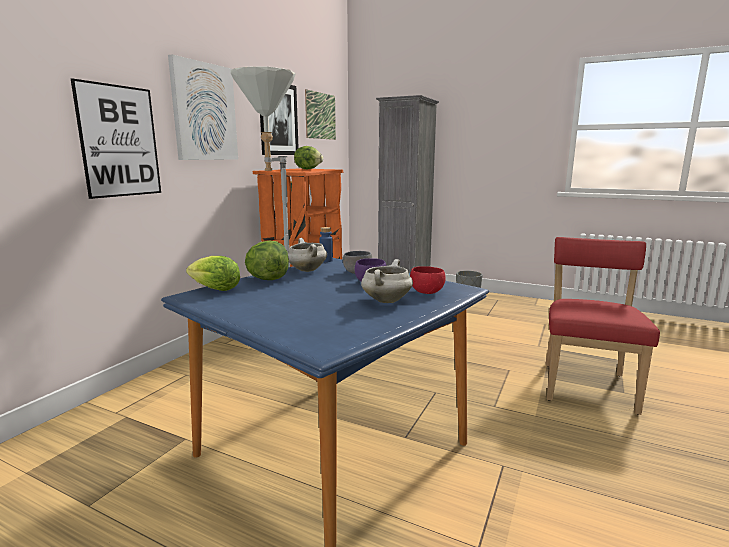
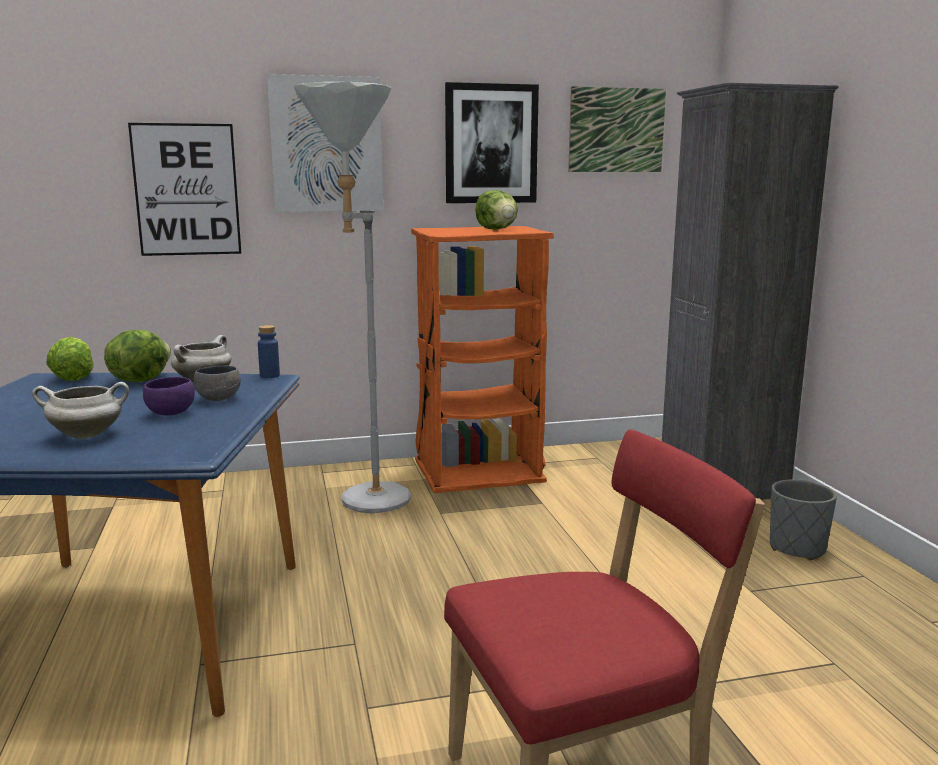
camera: 50 degrees right, 0 degrees up
red bowl [410,266,446,294] -> none

